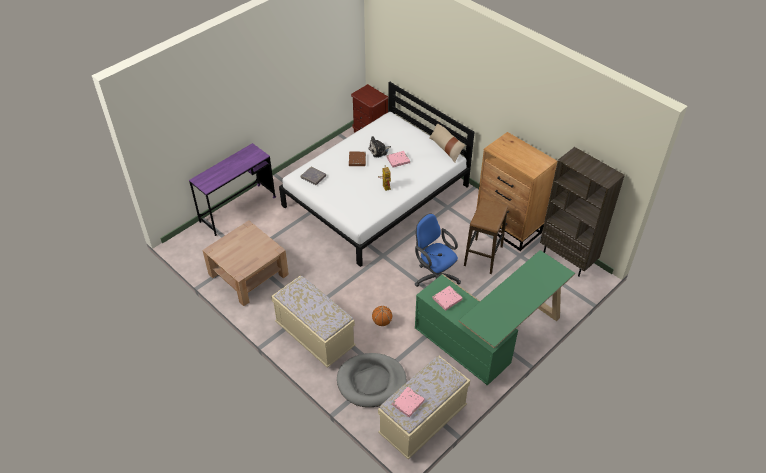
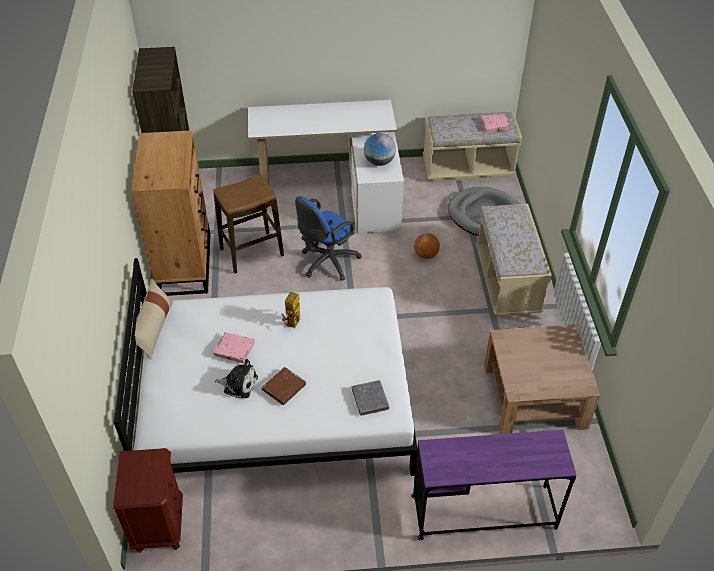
camera: 140 degrees left, 0 degrees up
blue office chair [415,213,461,287] -> blue office chair turned 45 degrees clockwise [295,196,362,281]
green desk [415,250,575,386] -> white desk [248,100,404,234]
pink book [432,286,463,311] -> globe [364,133,396,166]

